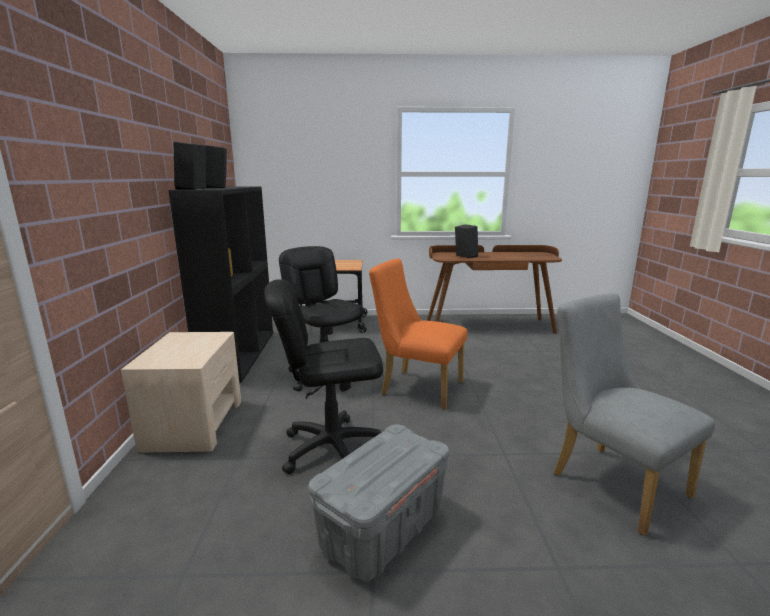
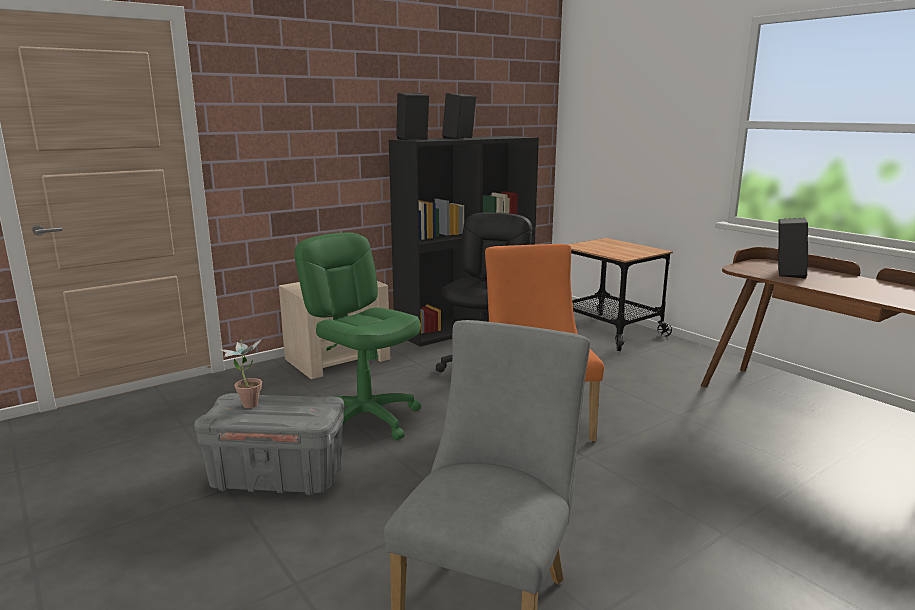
camera: 55 degrees right, 0 degrees up
black office chair [264,279,383,474] -> green office chair [294,233,421,440]
none -> potted plant [219,338,262,408]

